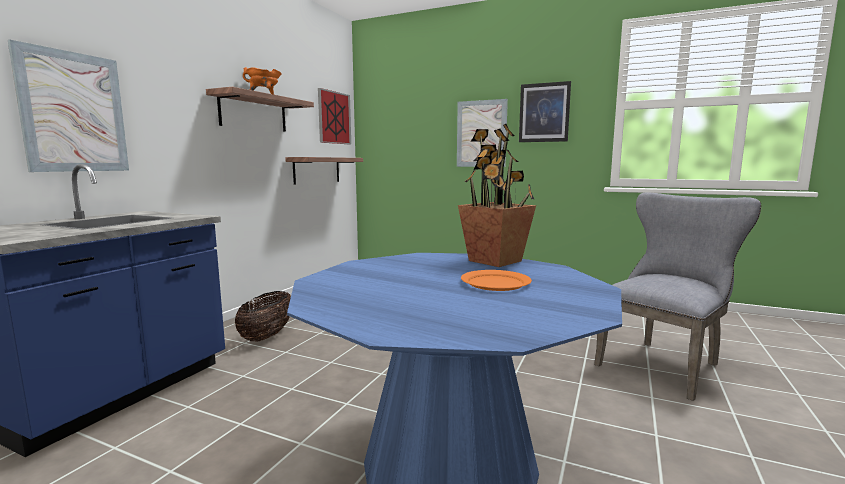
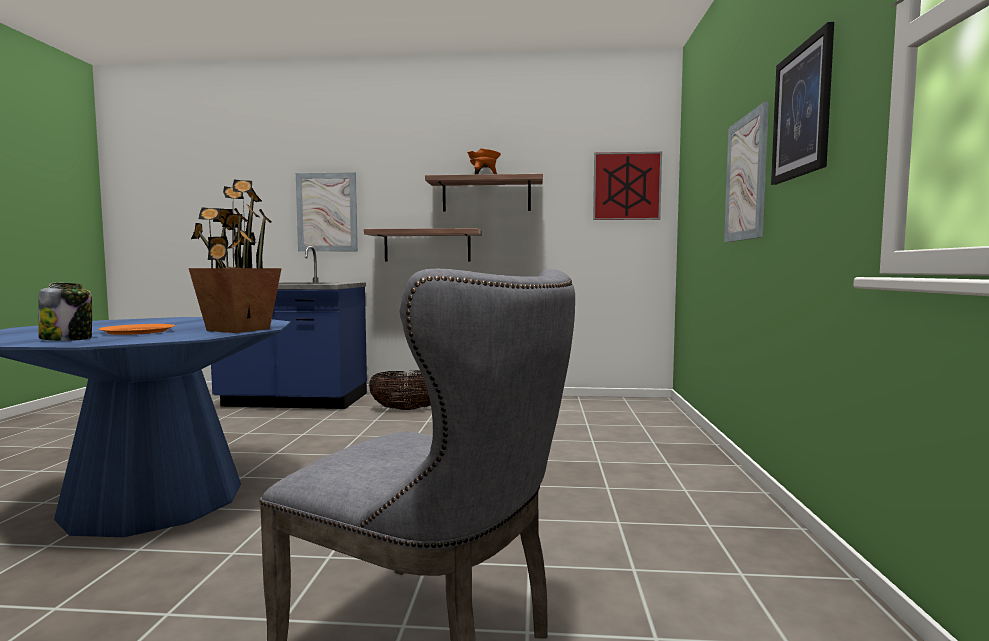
camera: 70 degrees right, 5 degrees down
shelf [285,157,363,185] -> shelf moved to [364,228,482,262]
none -> jar [38,283,92,341]

